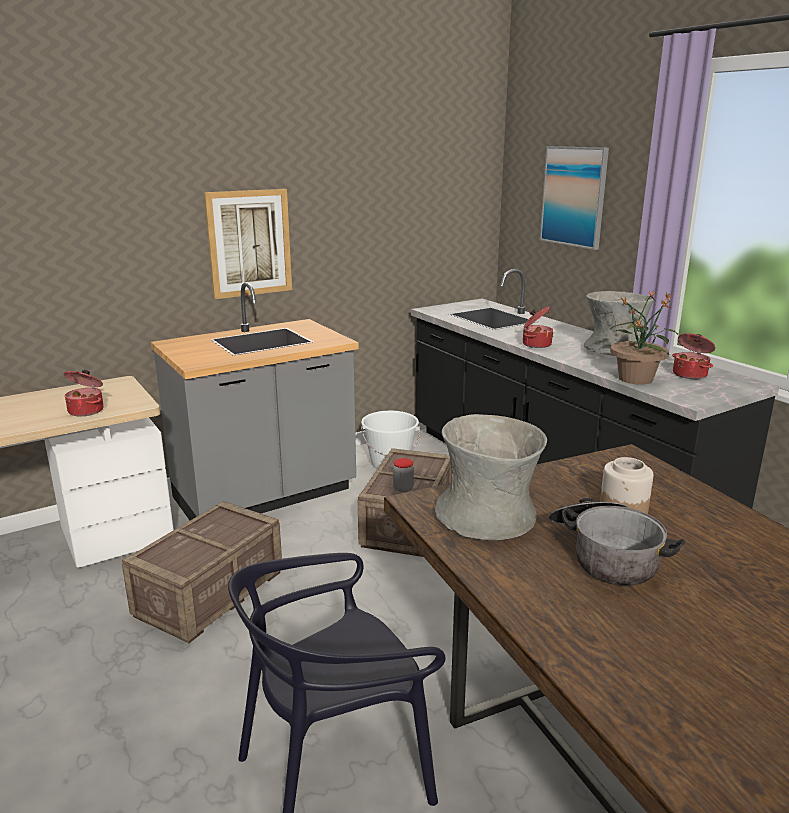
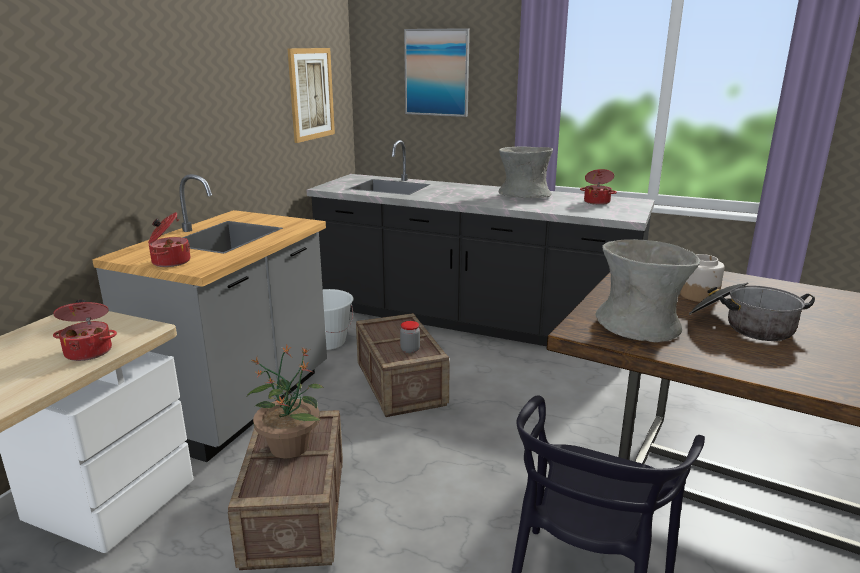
camera: 35 degrees left, 0 degrees up
picture [204,189,292,299] -> picture moved to [287,48,335,143]
cooking pot [523,306,553,348] -> cooking pot moved to [148,212,190,267]
potted plant [610,290,678,385] -> potted plant moved to [247,345,324,459]

